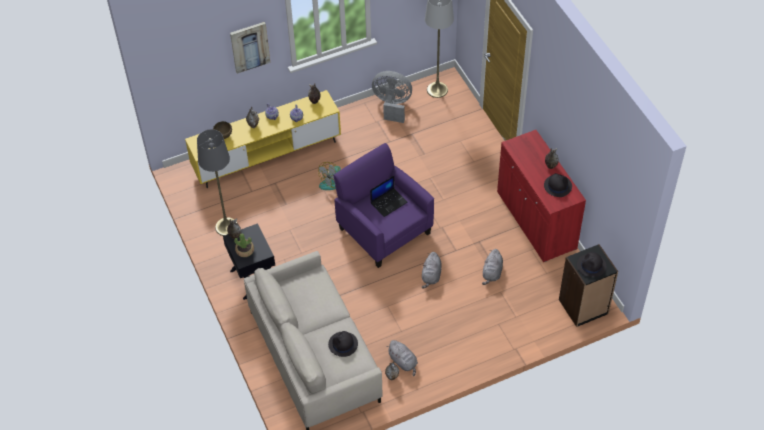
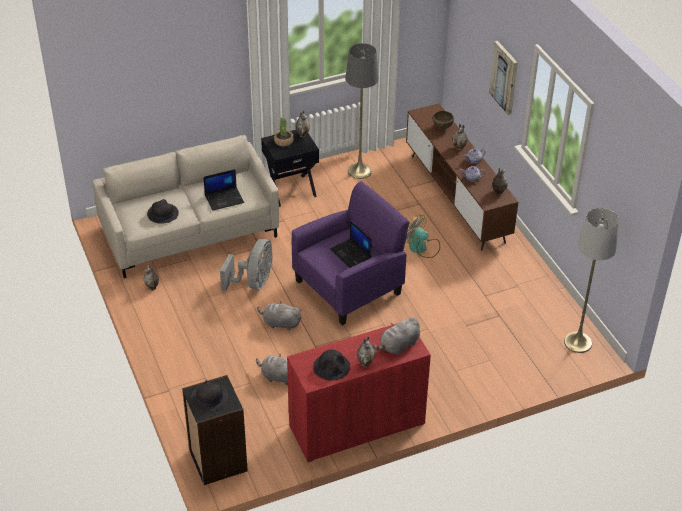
camera: 90 degrees right, 10 degrees down
yellow tv stand [185,90,341,188] -> brown tv stand [406,103,518,251]
grey fan [372,71,412,123] -> grey fan moved to [220,239,273,291]
grey plush toy [387,340,418,376] -> grey plush toy moved to [372,317,420,355]
none -> laptop [203,169,244,211]

